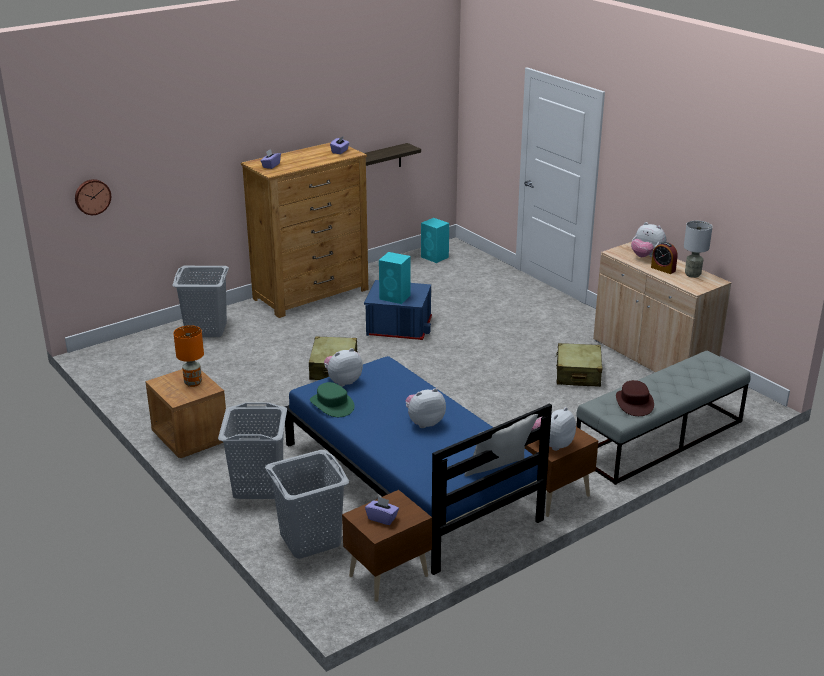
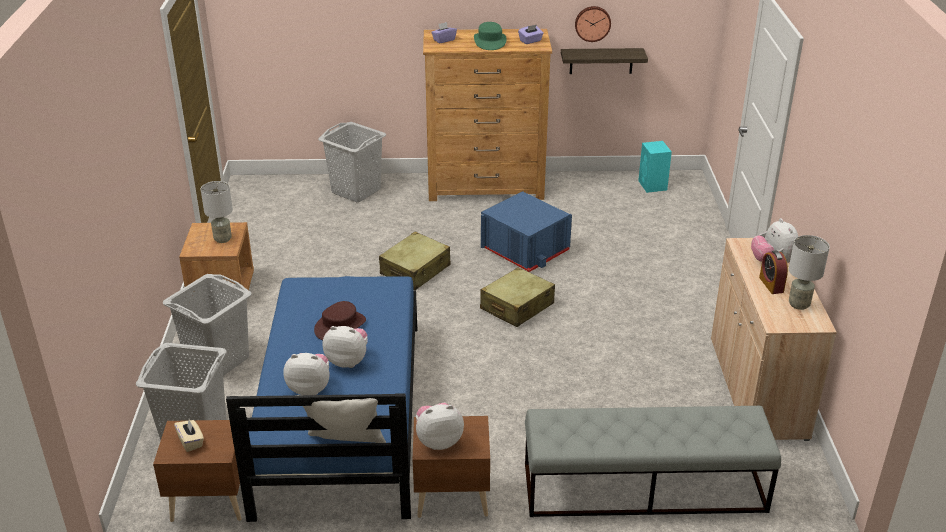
camera: 35 degrees right, 5 degrees up
wall clock [75,179,111,215] -> wall clock moved to [575,6,611,42]
orange table lamp [173,325,204,387] -> grey table lamp [201,181,233,243]
green hat [310,382,355,417] -> green hat moved to [474,22,507,50]
plush toy [324,348,363,387] -> plush toy moved to [283,353,330,395]
purple tissue box [365,496,399,525] -> beige tissue box [174,420,204,452]
turquoise speaker [379,252,411,304] -> none
beige suitcase [555,343,602,387] -> beige suitcase moved to [480,267,555,327]
brown hat [616,380,654,416] -> brown hat moved to [314,301,366,340]

